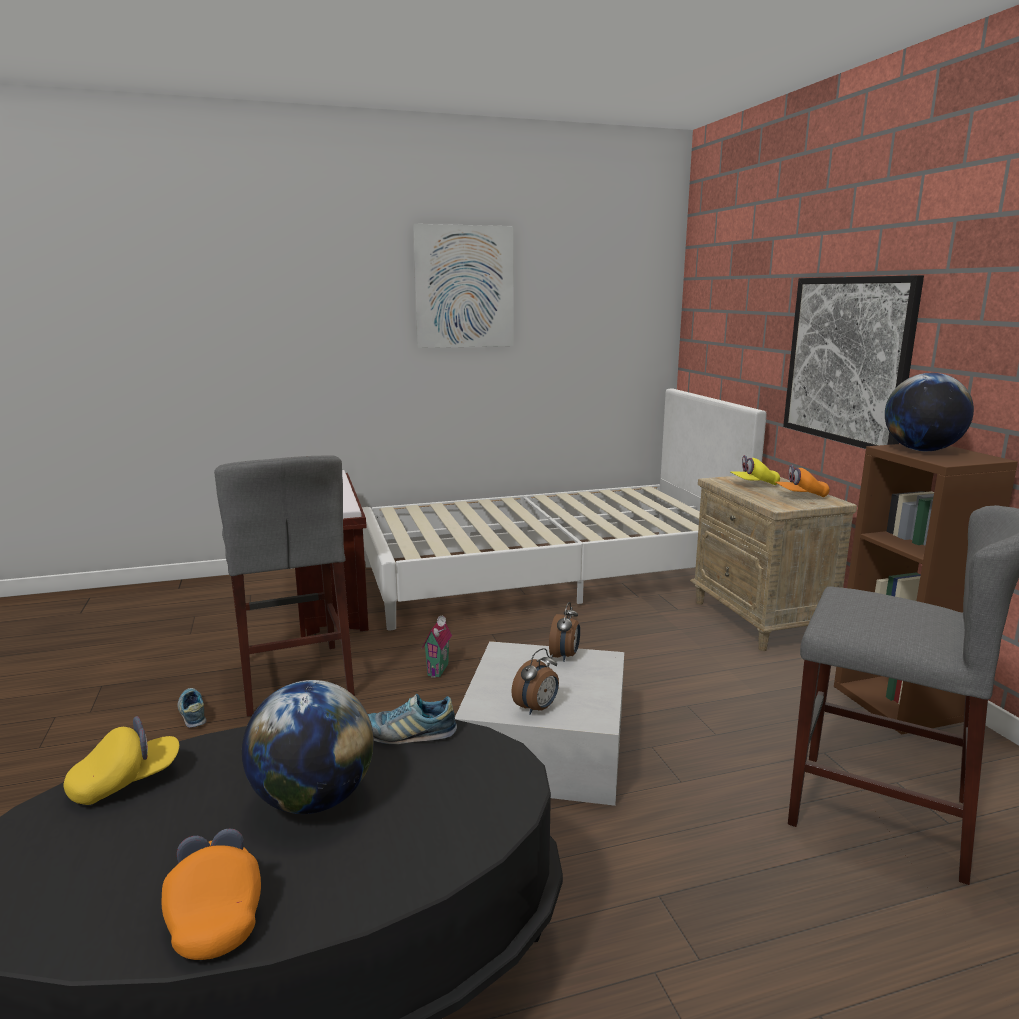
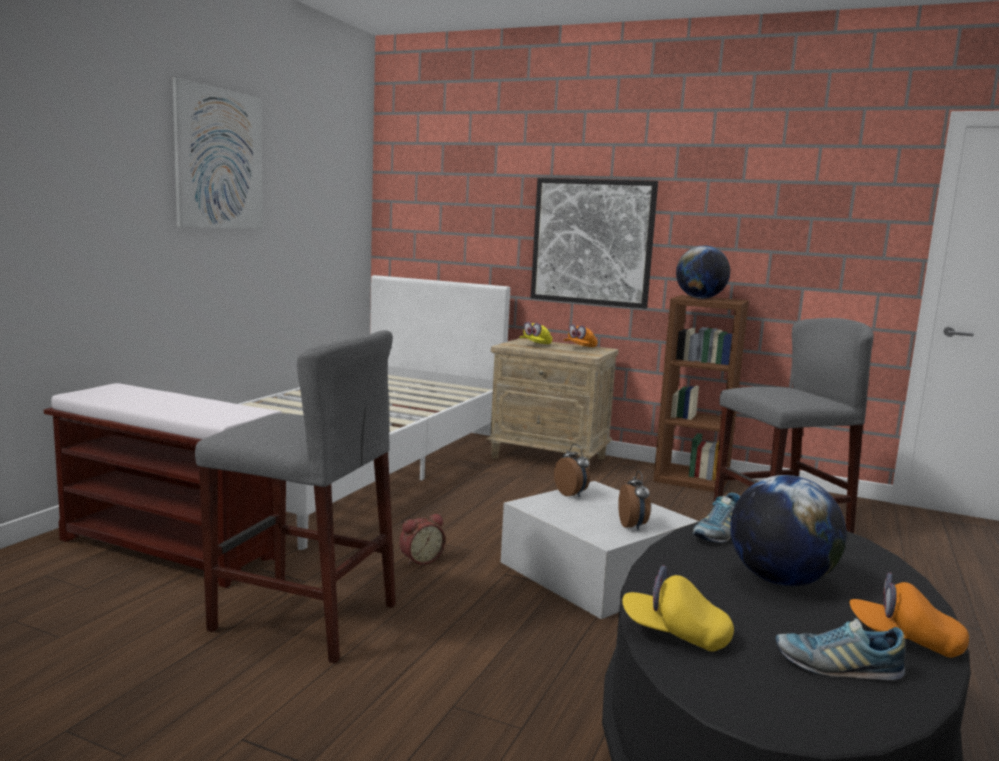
camera: 50 degrees left, 5 degrees down
yellow cap [64,716,179,805] -> yellow cap turned 75 degrees counterclockwise [622,565,734,652]
shoe [177,688,207,728] -> shoe moved to [775,618,905,680]
toy house [422,616,452,678] -> alarm clock [399,514,445,566]

